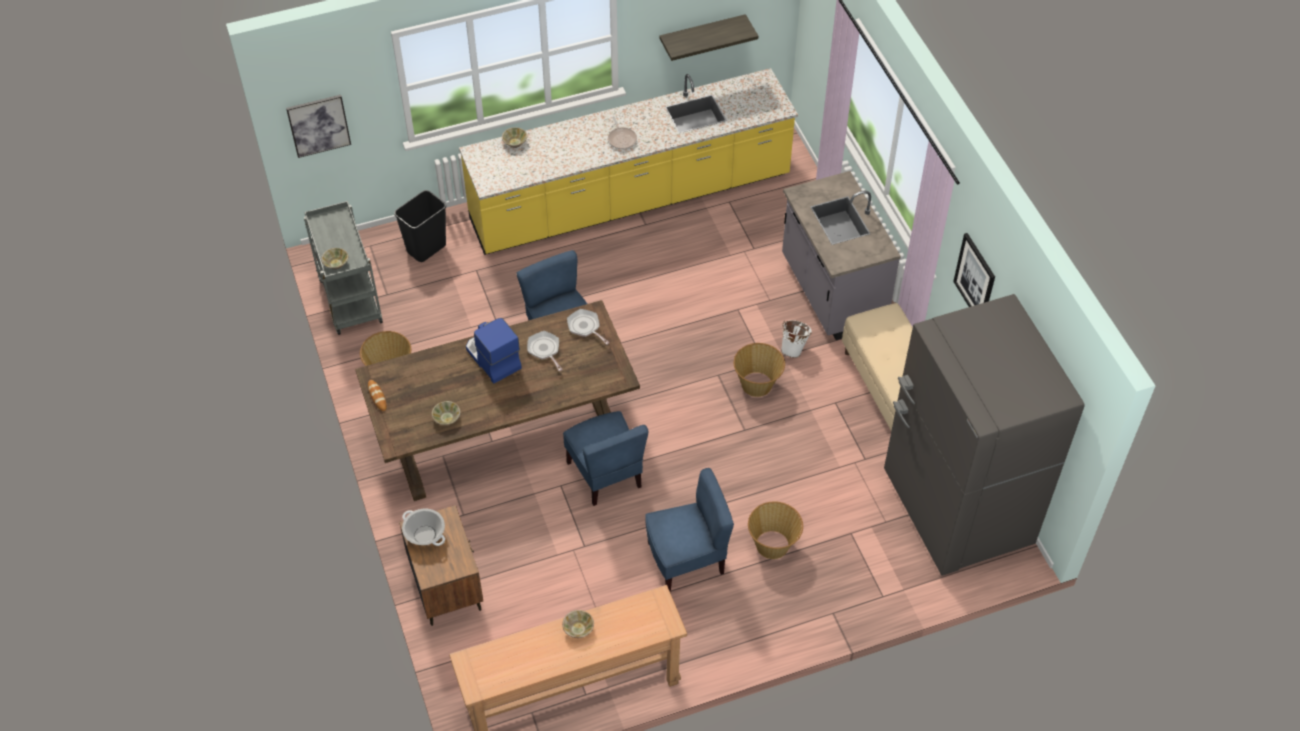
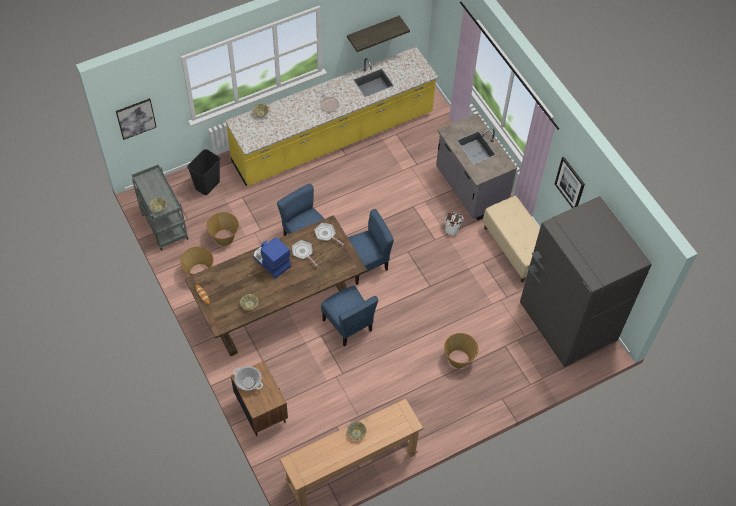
camera: 10 degrees left, 5 degrees up
blue chair [645,468,734,593] -> blue chair moved to [348,209,394,285]
basket [734,343,785,397] -> basket moved to [206,212,239,246]

